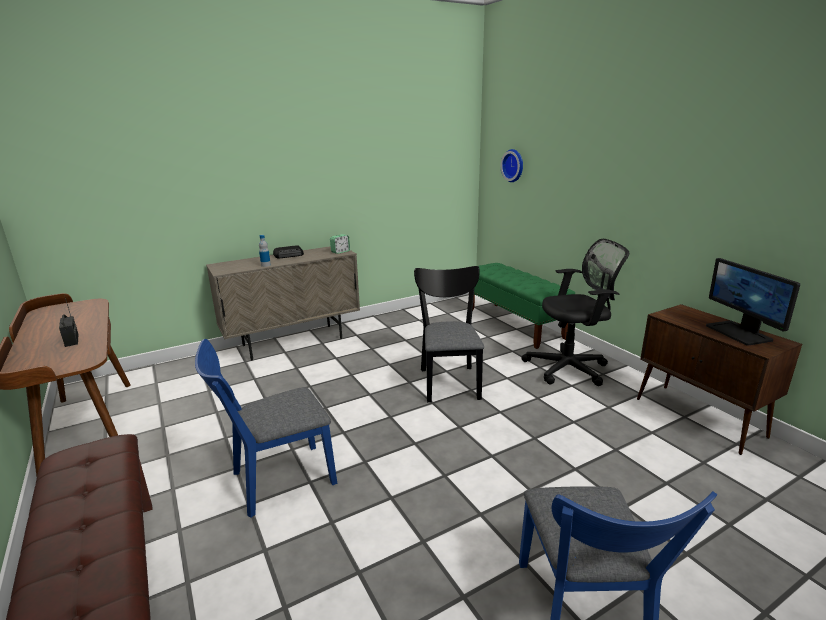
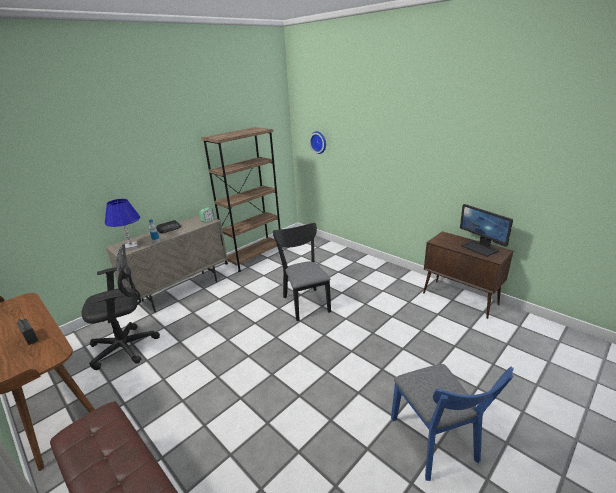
camera: 15 degrees left, 5 degrees up
blue chair [195,339,337,518] -> none
green bench [472,263,575,349] -> none
black office chair [522,239,629,386] -> black office chair moved to [82,244,160,370]
none -> blue table lamp [105,198,140,250]
none -> brown bookcase [201,127,280,272]

